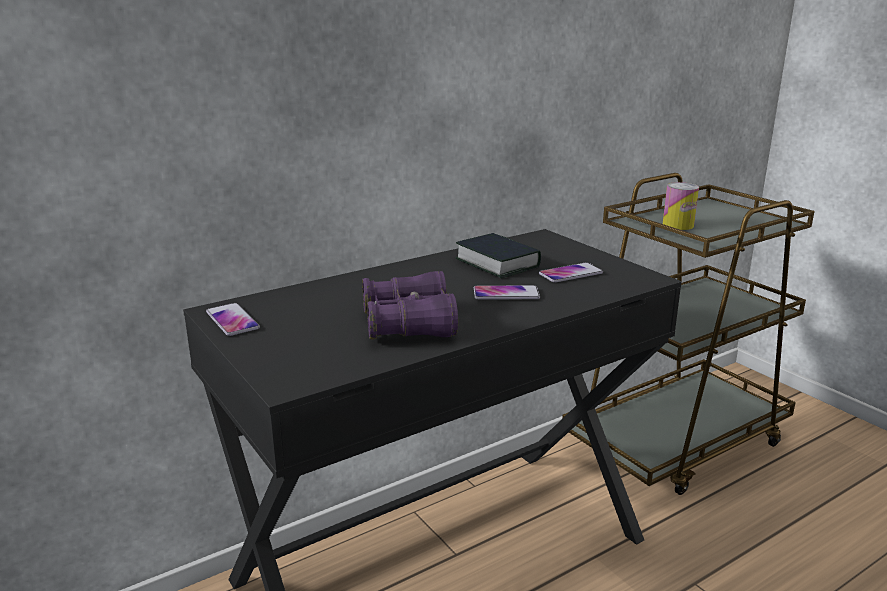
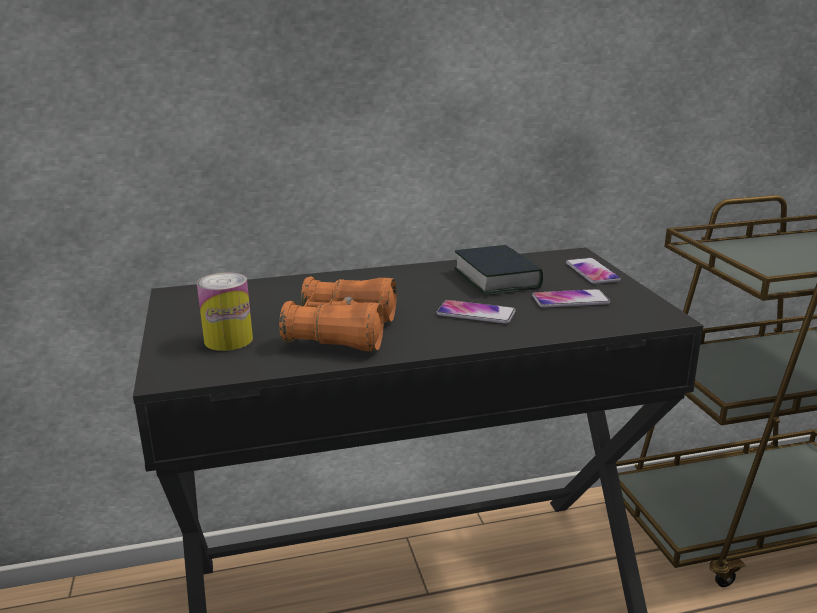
camera: 20 degrees right, 0 degrees up
phone [206,303,260,336] -> phone moved to [566,258,621,284]
purple binoculars [362,271,458,340] -> orange binoculars [279,276,397,352]
can [663,182,699,230] -> can moved to [197,272,253,351]

